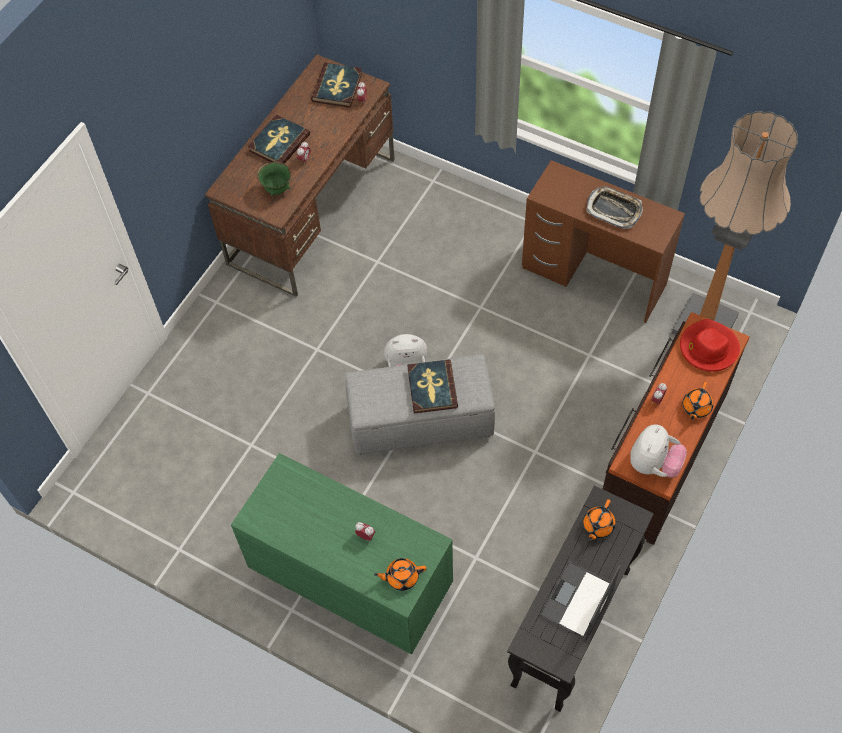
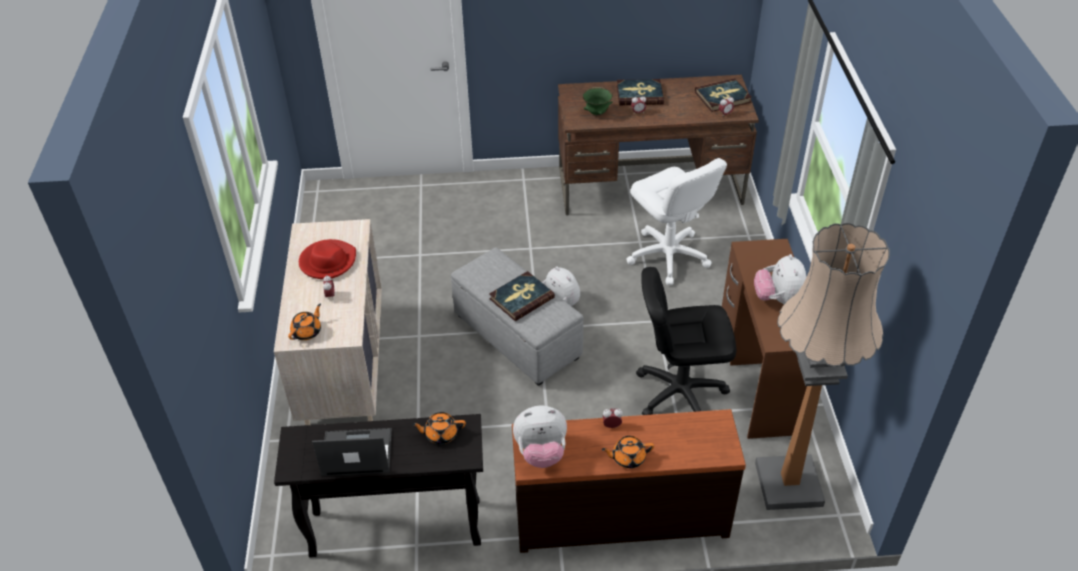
camera: 55 degrees right, 15 degrees down
green dresser [231,453,453,655] -> beige dresser [274,219,382,425]
orange teapot [374,558,427,591] -> orange teapot turned 75 degrees clockwise [288,304,321,340]
tray [587,186,643,229] -> plush toy [754,254,806,304]
red hat [680,319,740,372] -> red hat moved to [299,239,356,279]
none -> white office chair [626,158,727,285]
none -> black office chair [636,267,736,415]

